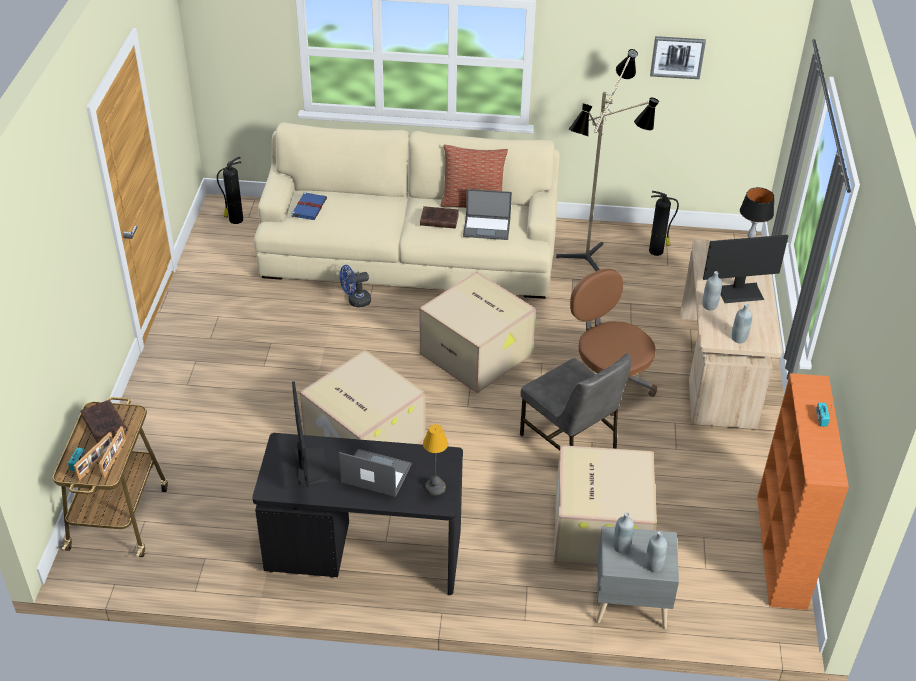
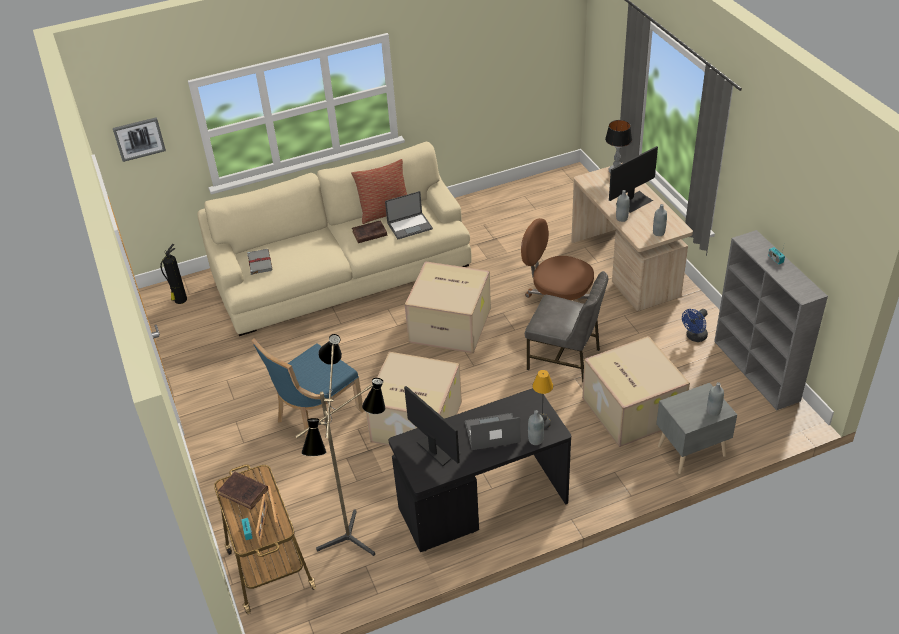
camera: 25 degrees left, 0 degrees up
blue book [291,192,327,220] -> grey book [247,249,272,275]
blue fan [340,265,371,308] -> blue fan moved to [682,309,708,342]
floor lamp [556,49,659,271] -> floor lamp moved to [295,334,385,556]
grey bottle [613,513,634,553] -> grey bottle moved to [528,410,544,445]
fire extinguisher [649,191,679,256] -> none
picture [650,36,706,79] -> picture moved to [113,117,166,162]
orange bookcase [757,373,849,610] -> grey bookcase [714,230,828,410]
none -> blue chair [251,338,364,439]

